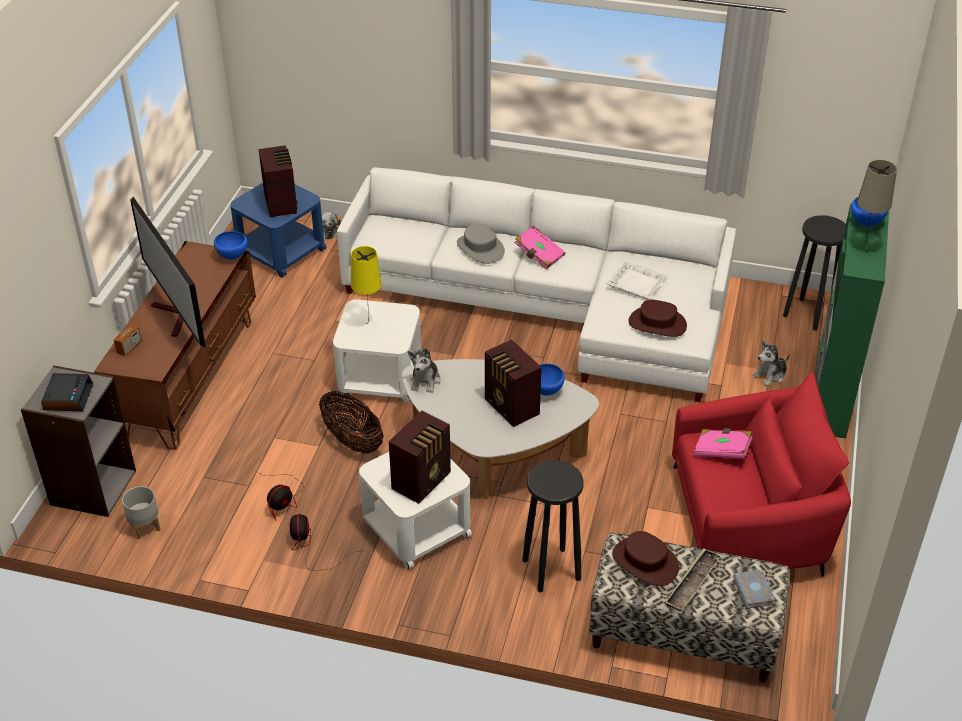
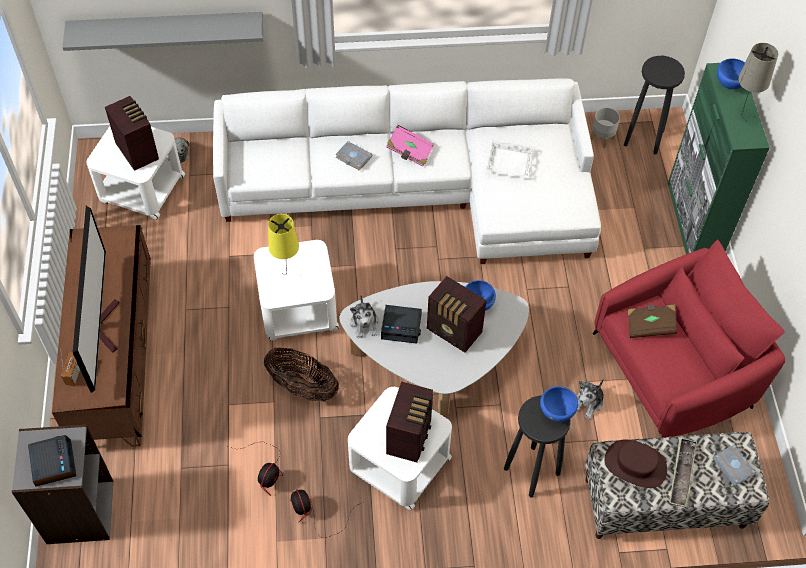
camera: 20 degrees left, 15 degrees up
grey planter [122,486,160,539] -> grey planter moved to [590,107,620,148]
television [130,197,206,347] -> television turned 135 degrees counterclockwise [73,206,120,393]
blue bowl [214,231,247,260] -> blue bowl moved to [540,386,578,422]
blue side table [230,183,326,277] -> white side table [87,126,185,220]
grey hat [457,224,505,264] -> grey book [335,141,373,171]
brown hat [629,300,687,337] -> none
pink book [694,428,753,459] -> brown book [628,304,677,338]
plush toy [753,341,790,386] -> plush toy moved to [577,379,604,419]
none -> grey shelf [62,12,263,51]
none -> alarm clock [381,305,422,344]

